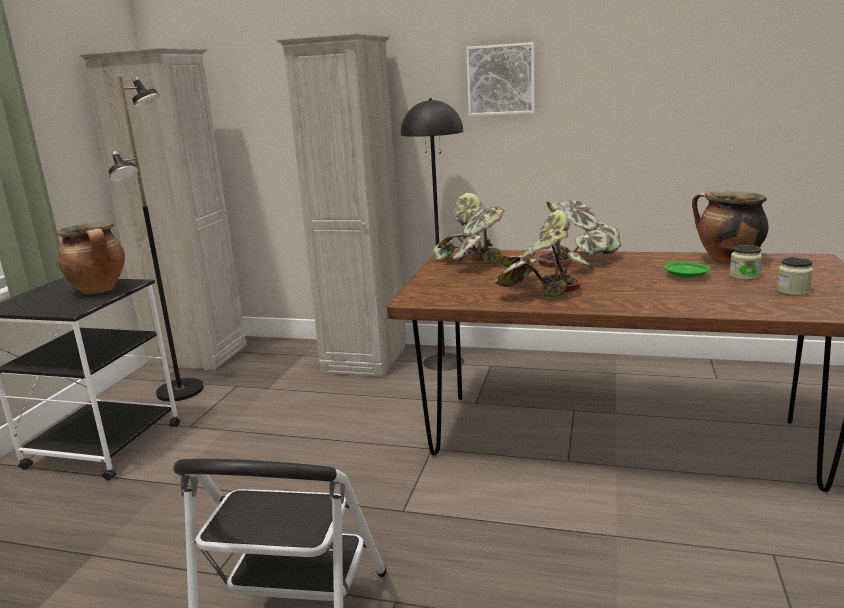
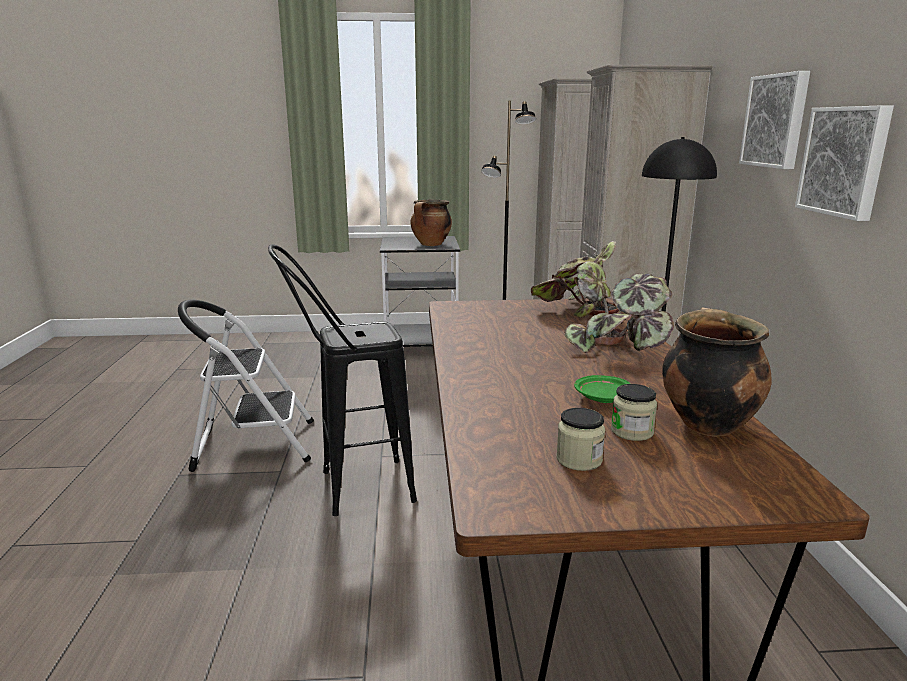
camera: 70 degrees right, 0 degrees up
potted plant [494,210,581,298] -> none
none -> black stool [268,244,417,516]
none -> picture [795,105,894,221]

